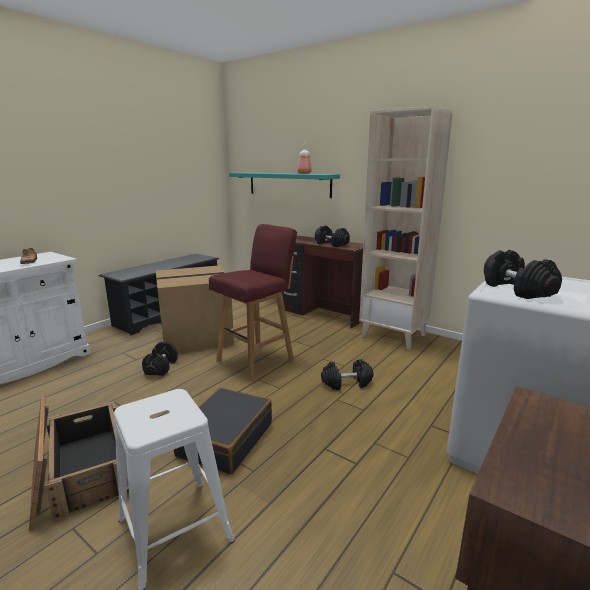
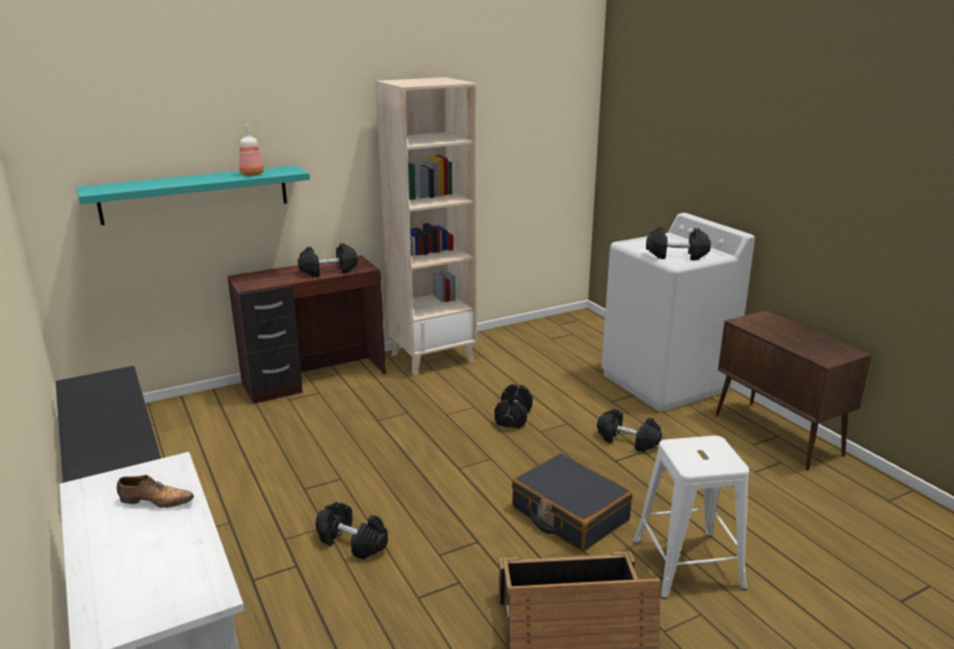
camera: 65 degrees left, 5 degrees up
cardboard box [156,266,234,353] -> none
red stool [209,224,297,381] -> none
none -> black dumbbell [597,408,662,452]

